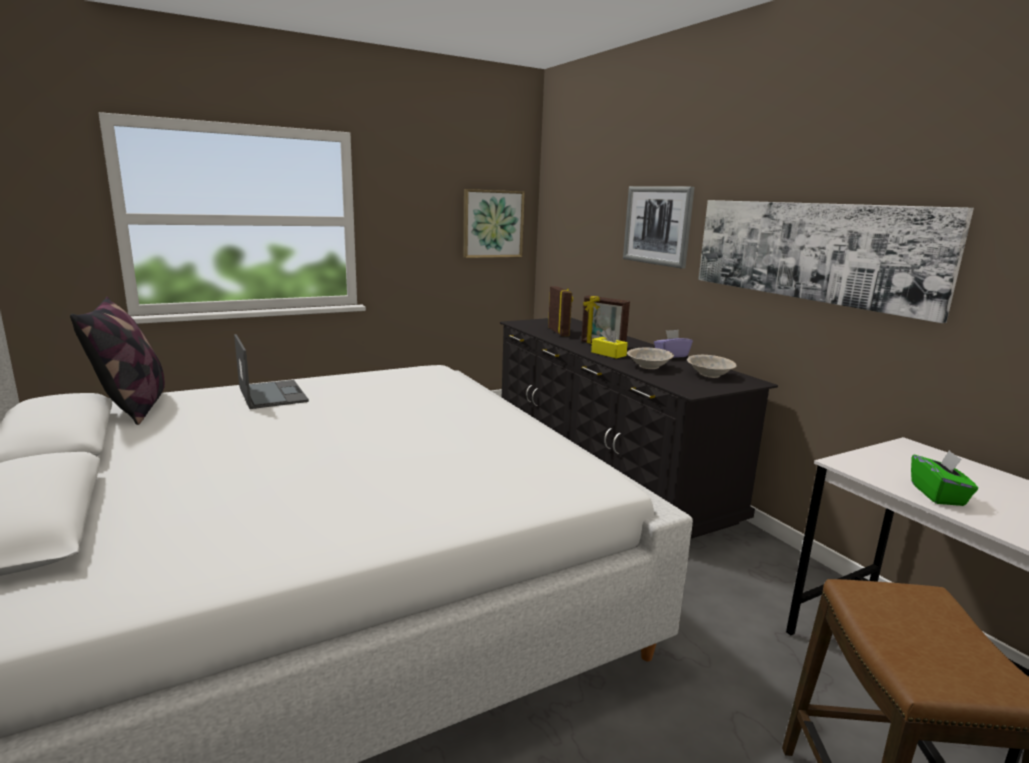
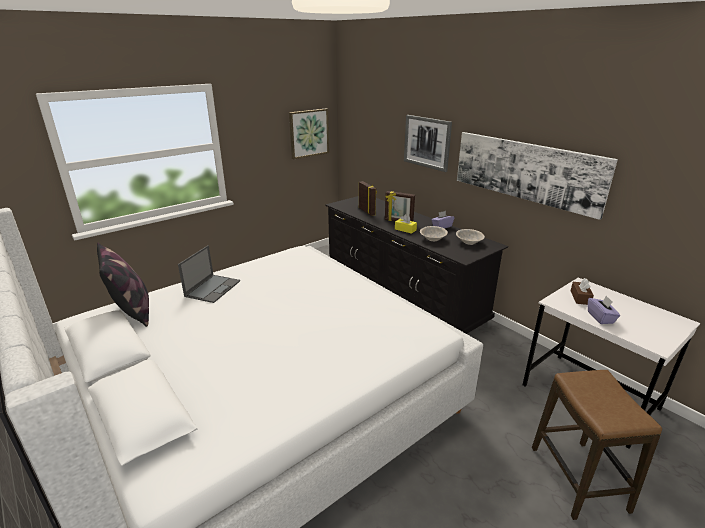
camera: 10 degrees left, 10 degrees up
laptop [234,334,309,409] -> laptop turned 60 degrees clockwise [178,245,240,303]
green tissue box [911,450,978,506] -> purple tissue box [588,295,620,324]
none -> brown tissue box [571,278,594,305]

